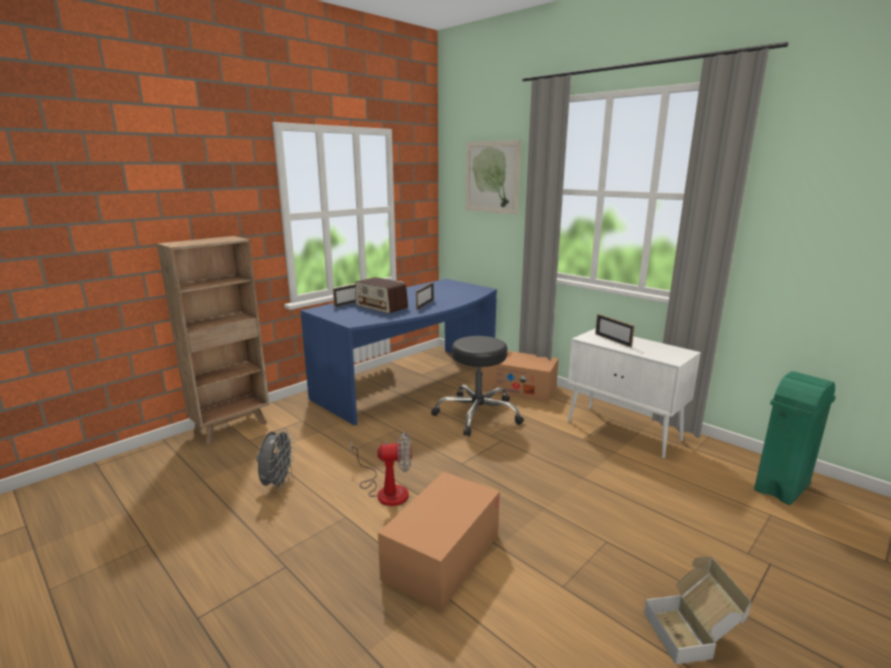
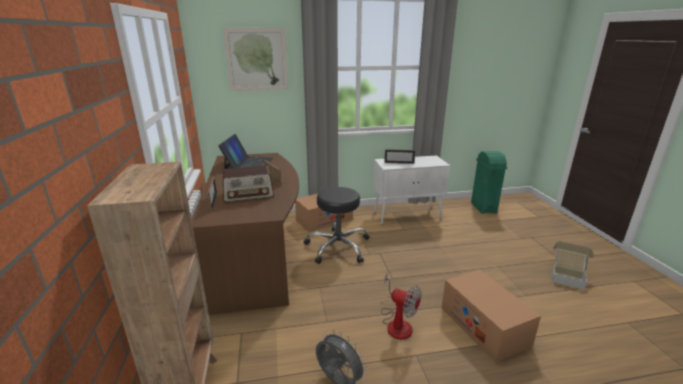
camera: 55 degrees left, 5 degrees up
blue desk [300,279,497,426] -> brown desk [191,153,299,315]
fan [351,432,412,506] -> fan turned 90 degrees clockwise [381,273,422,340]
none -> laptop [218,134,273,169]

